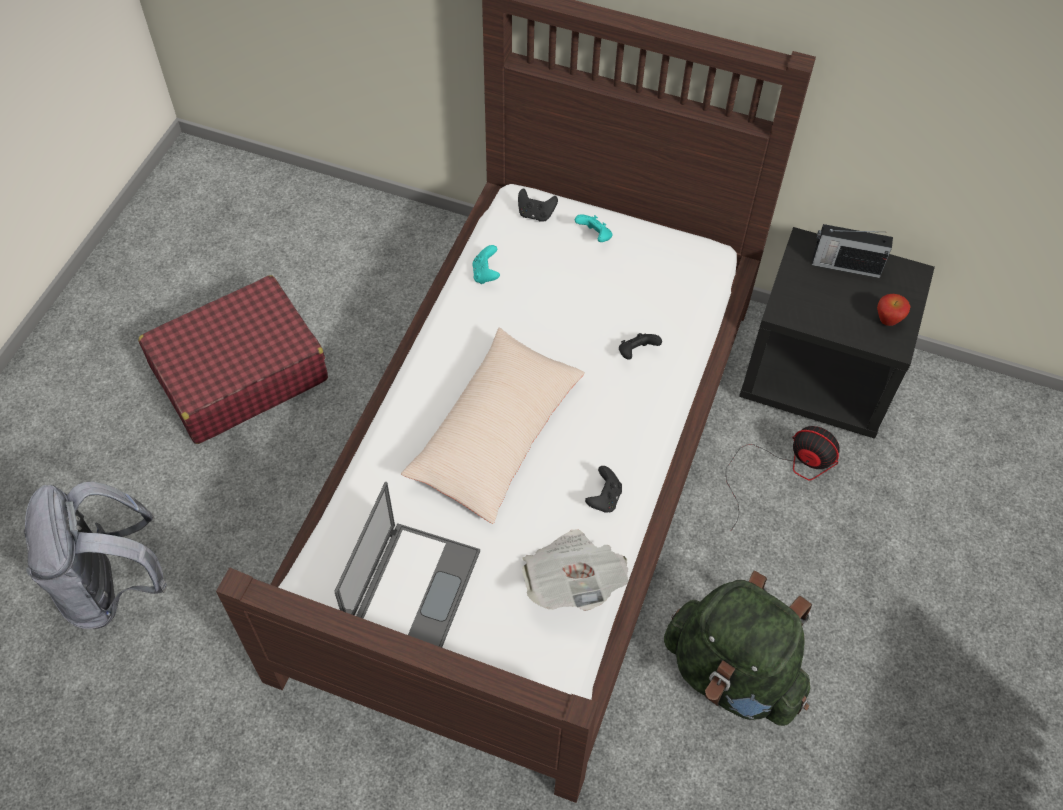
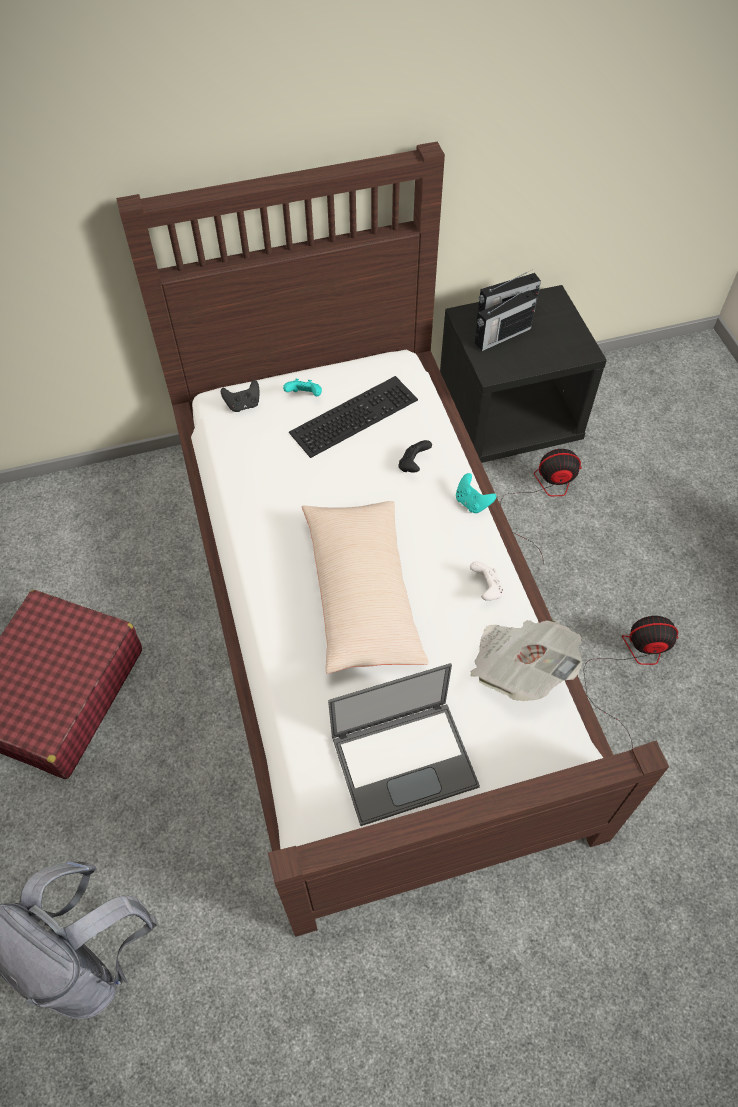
camera: 35 degrees left, 0 degrees up
laptop [334,482,480,647] -> laptop turned 90 degrees clockwise [328,663,480,826]
turquoise game controller [472,245,500,284] -> turquoise game controller moved to [456,473,496,513]
black game controller [585,466,622,513] -> white game controller [470,561,504,601]
green backpack [664,570,812,726] -> fan [583,616,679,748]
apple [877,294,911,326] -> none
none -> keyboard [289,376,418,458]
none -> radio [475,289,537,351]

